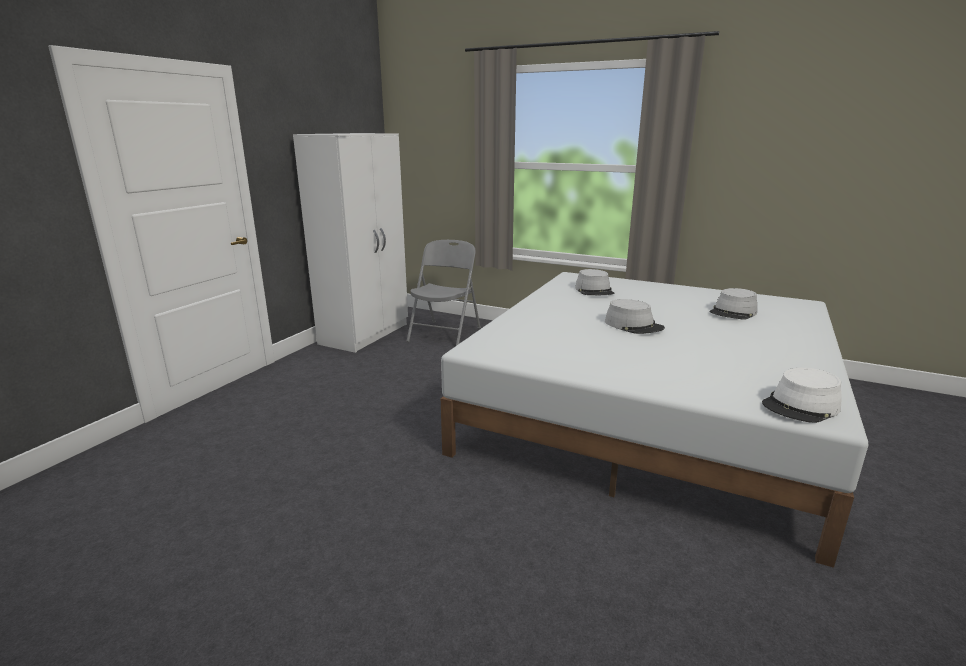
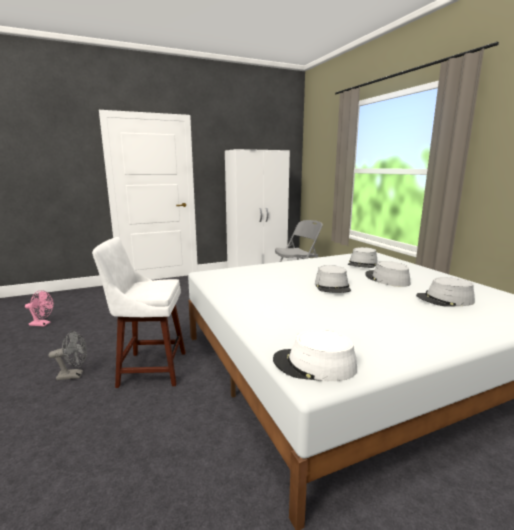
camera: 40 degrees right, 5 degrees down
none -> pink fan [25,290,54,326]
none -> grey fan [49,331,87,380]
none -> white chair [92,237,186,388]
none -> grey hat [365,261,410,287]

